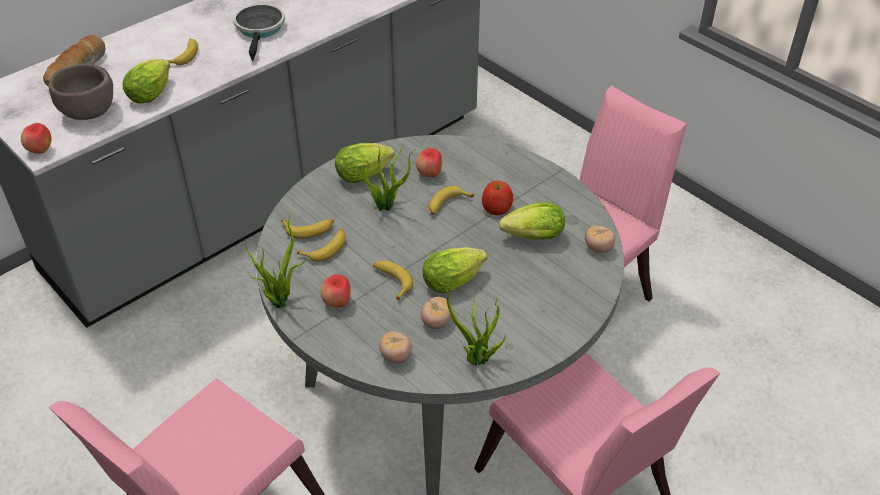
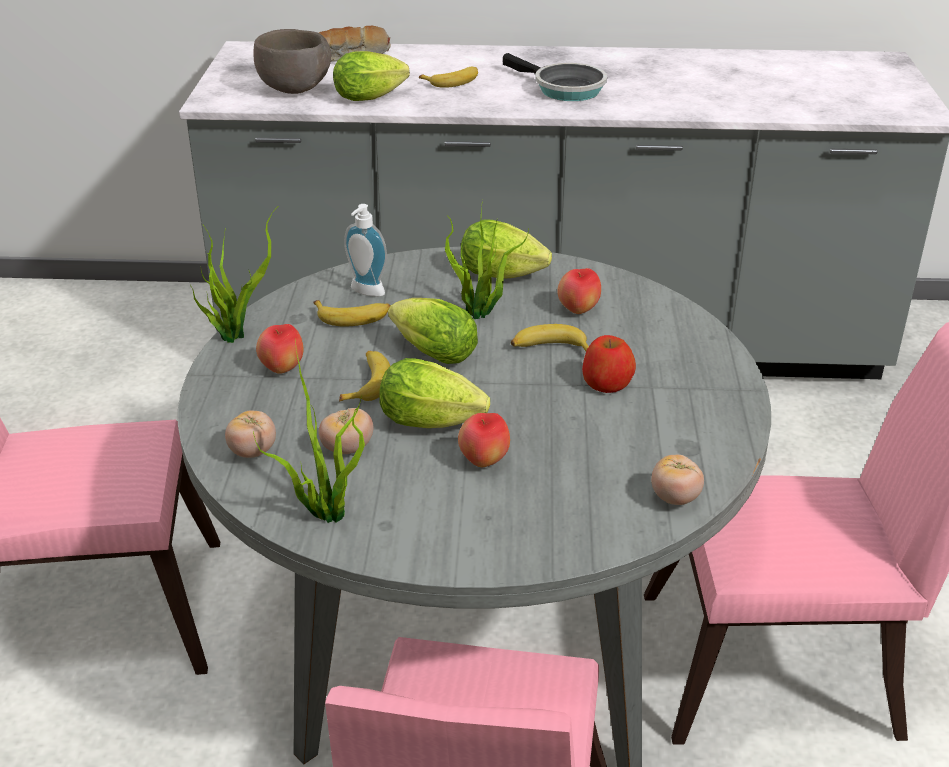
camera: 45 degrees right, 10 degrees down
apple [21,123,51,154] -> apple moved to [458,413,510,467]
frying pan [233,4,285,61] -> frying pan turned 90 degrees clockwise [503,53,607,101]
banana [281,219,334,239] -> soap dispenser [344,204,387,297]
lettuce [499,202,565,239] -> lettuce moved to [388,298,478,364]

